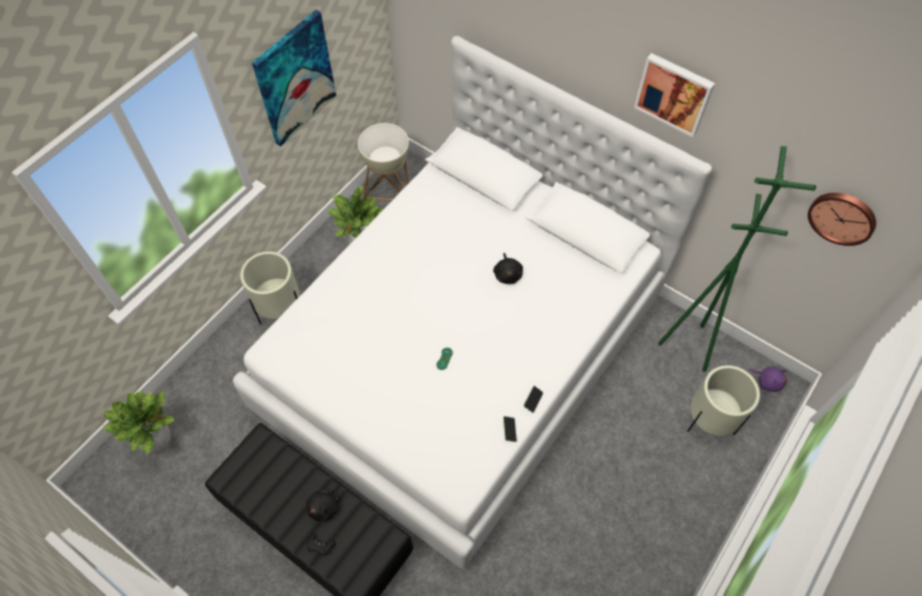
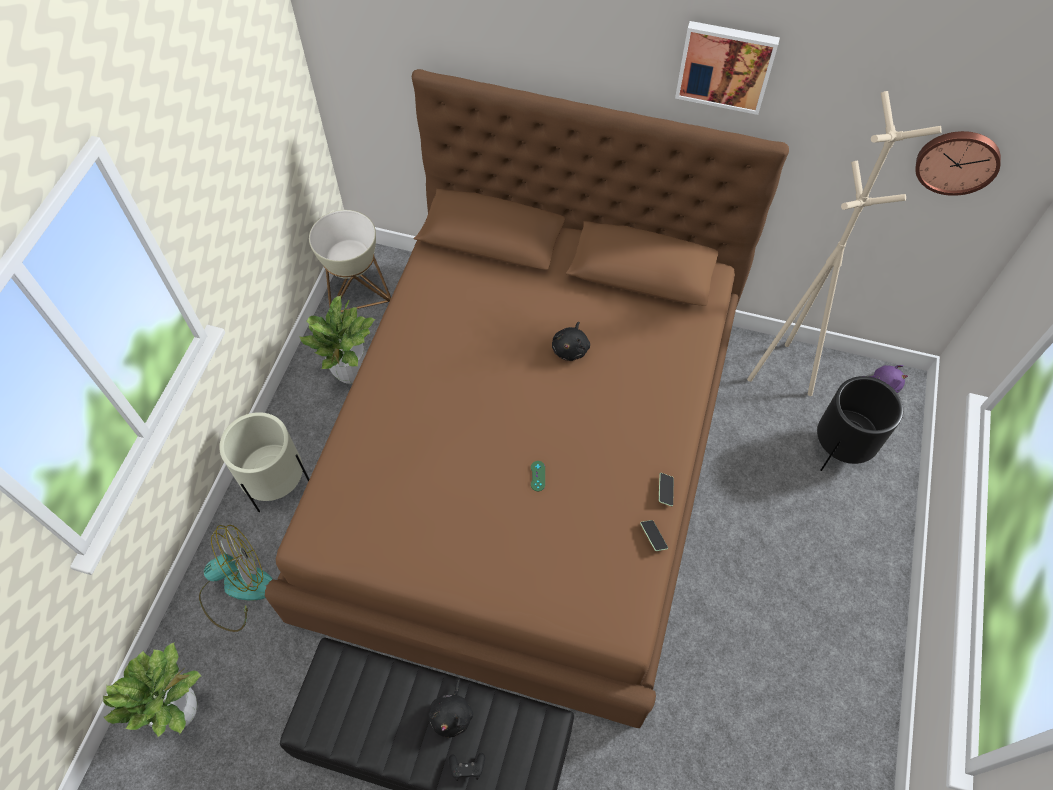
camera: 20 degrees left, 0 degrees up
white bed [233,36,712,570] -> brown bed [265,69,789,728]
picture [252,10,336,146] -> none
black plush toy [493,253,523,284] -> black plush toy turned 45 degrees clockwise [552,322,590,361]
green clothes rack [658,146,816,372] -> beige clothes rack [747,91,942,396]
beige planter [687,365,760,436] -> black planter [817,376,903,471]
none -> fan [199,525,273,632]

